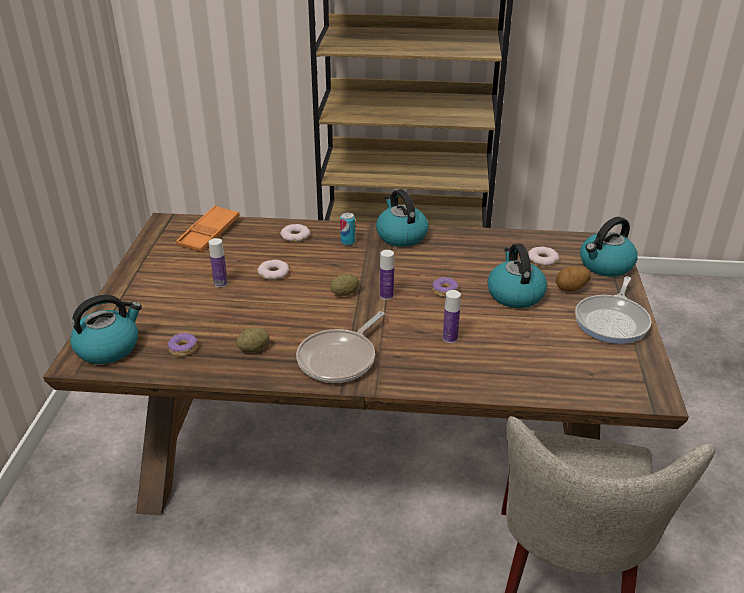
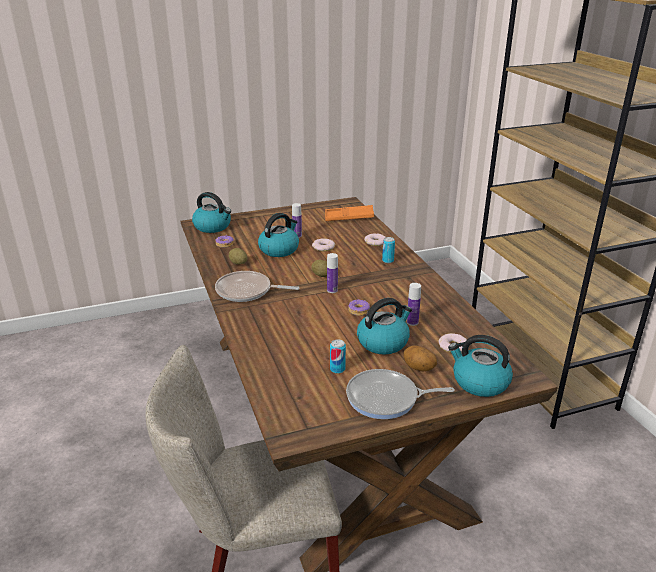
camera: 65 degrees right, 5 degrees down
kettle [376,189,429,247] -> kettle moved to [258,213,299,257]
bottle [443,290,461,343] -> bottle moved to [407,283,421,326]
none -> can [330,339,346,374]

